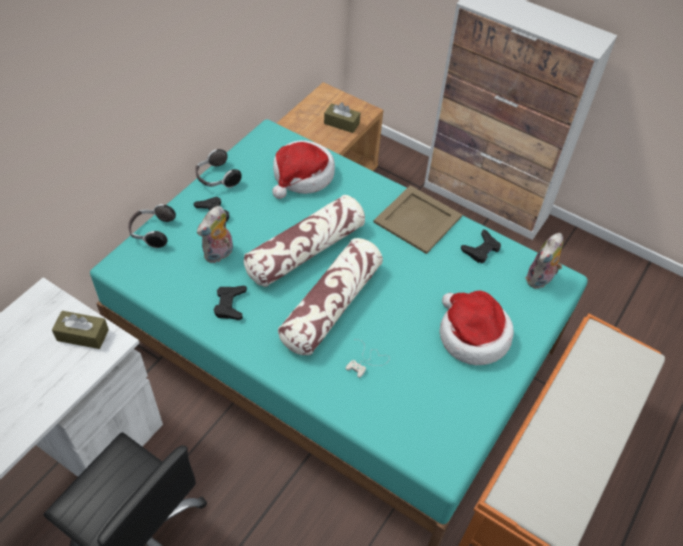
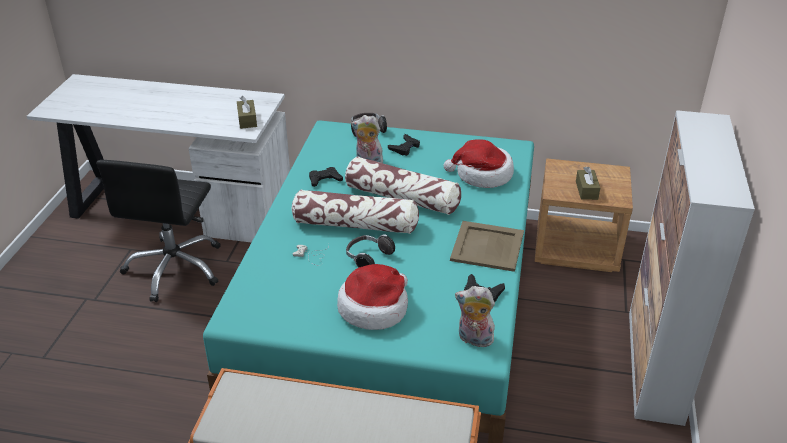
camera: 70 degrees right, 15 degrees down
headphones [196,149,242,188] -> headphones moved to [346,235,395,268]

